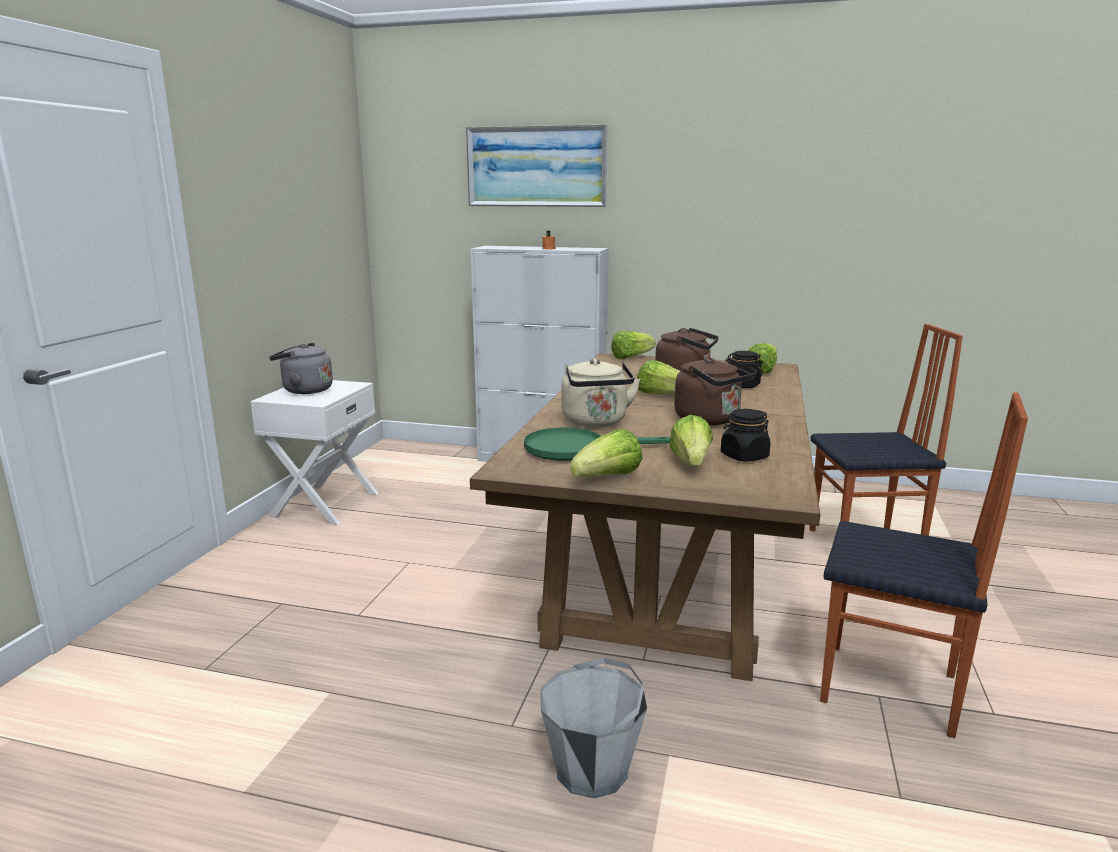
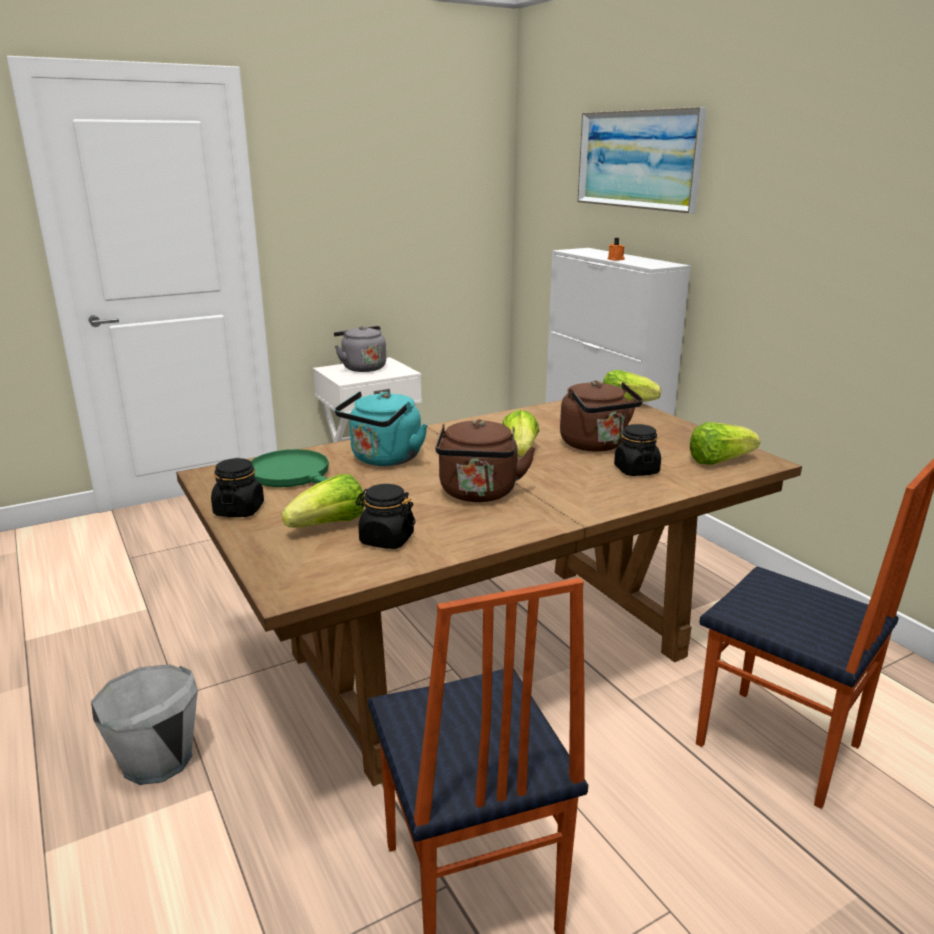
camera: 45 degrees right, 5 degrees up
beige kettle [562,358,641,427] -> turquoise kettle [335,391,428,466]
lettuce [570,429,642,478] -> black jar [211,458,264,517]

